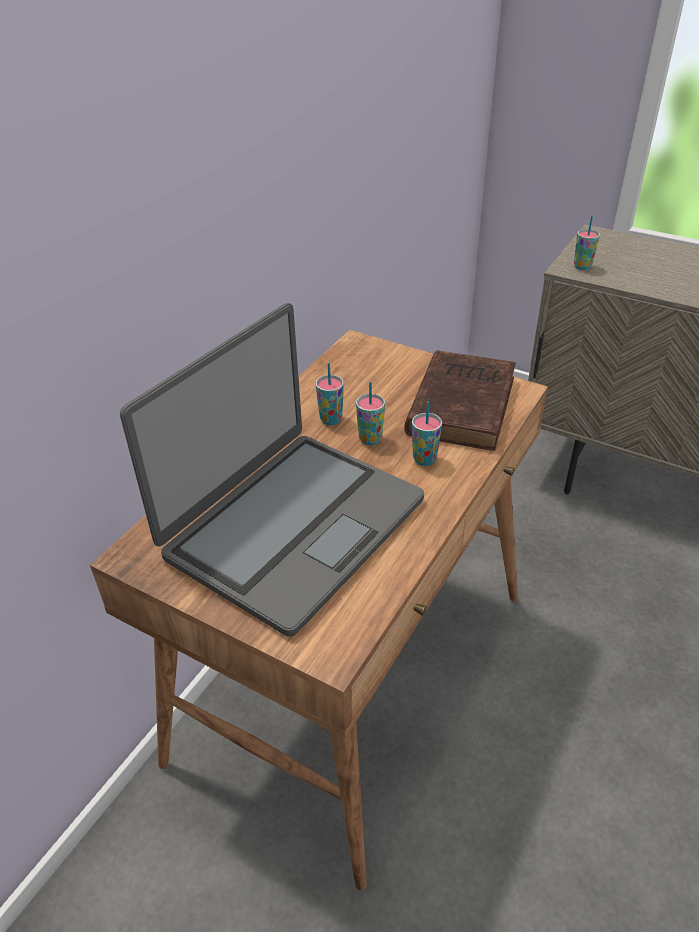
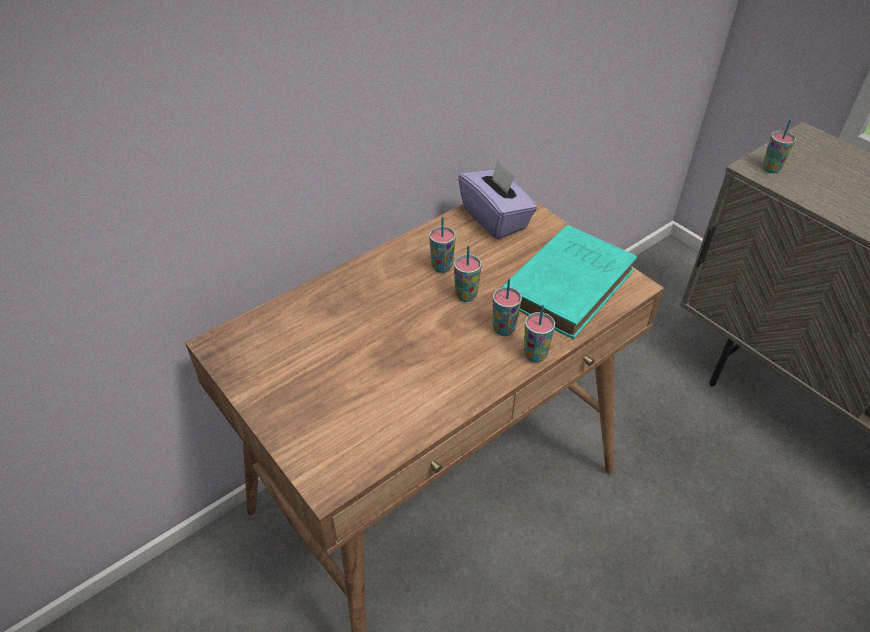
camera: 20 degrees right, 5 degrees up
laptop [120,303,424,637] -> none
brown book [404,350,516,451] -> turquoise book [501,225,637,339]
none -> purple tissue box [458,160,537,239]
none -> cup [524,305,555,363]

